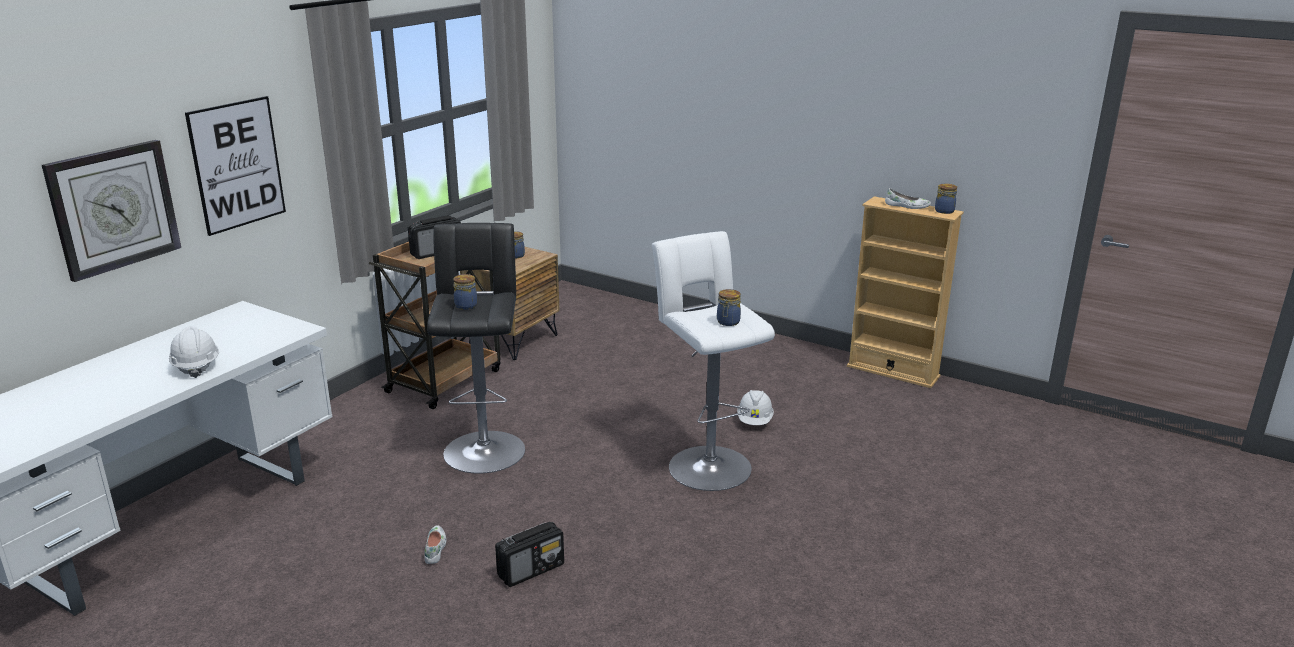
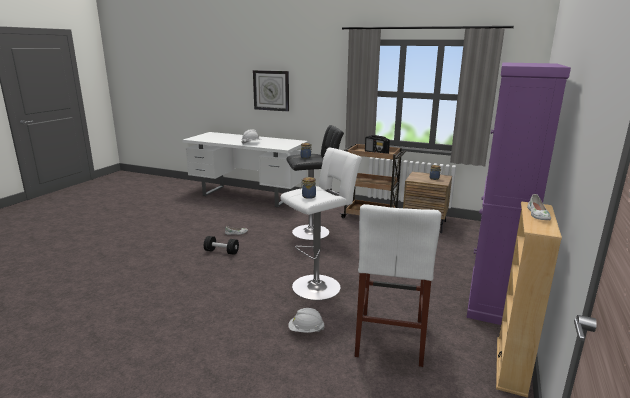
camera: 80 degrees right, 5 degrees down
picture [185,96,286,236] -> none
radio [495,522,564,587] -> black dumbbell [204,236,239,255]
white hard hat [737,390,774,425] -> white hard hat moved to [288,308,324,333]
jar [935,184,957,214] -> none
none -> white stool [355,204,441,367]
none -> purple cabinet [466,62,571,325]

